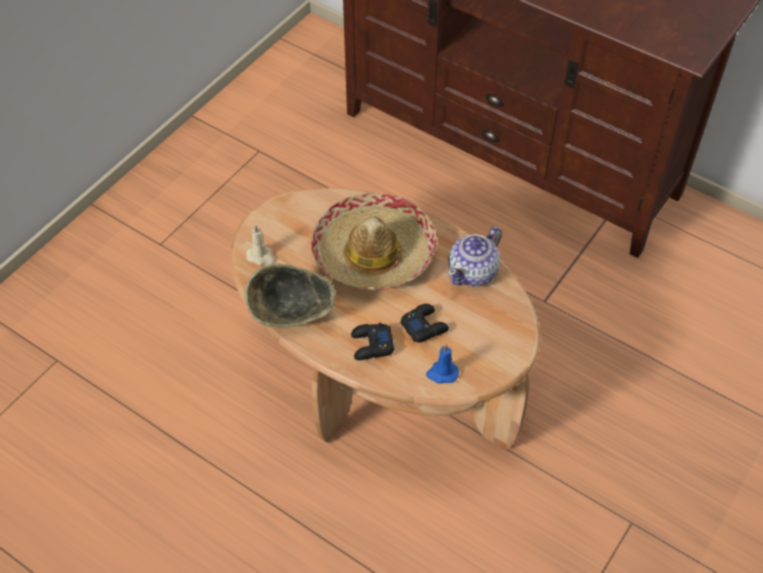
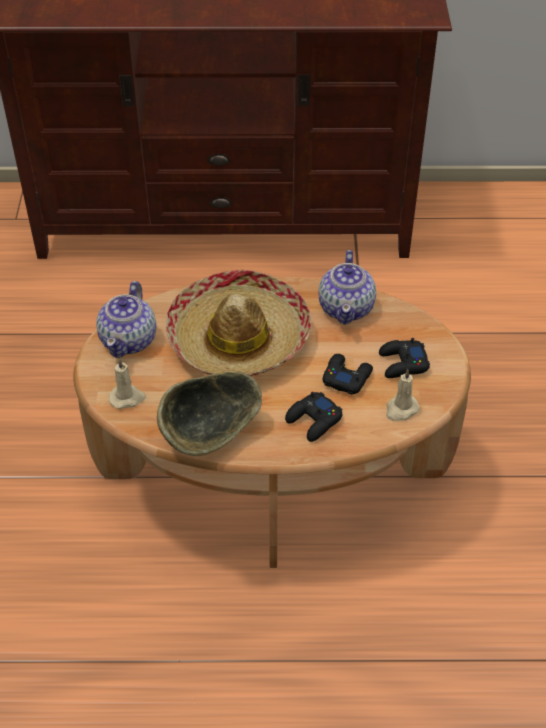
camera: 35 degrees left, 5 degrees down
blue candle [426,344,459,384] -> beige candle [386,369,420,421]
none -> teapot [96,281,156,358]
none -> black game controller [379,338,430,378]

